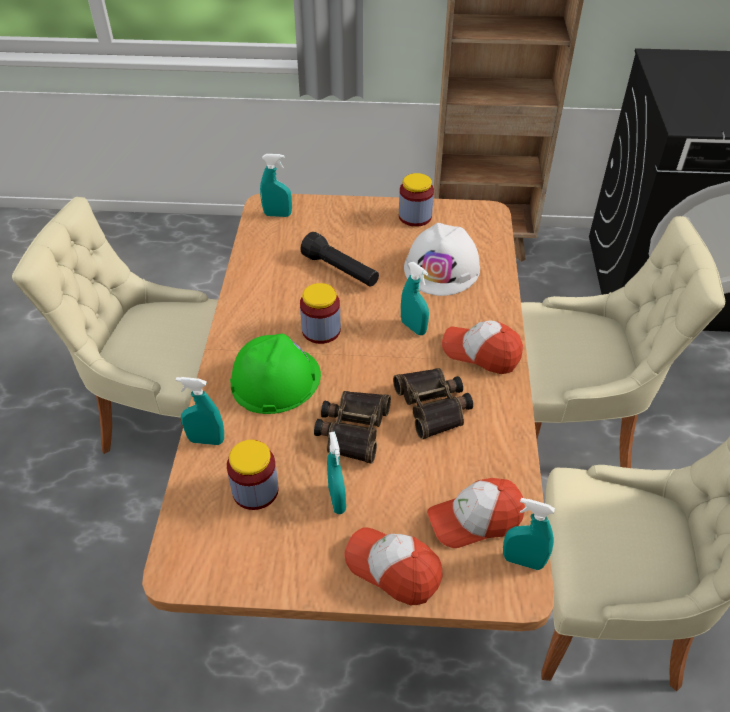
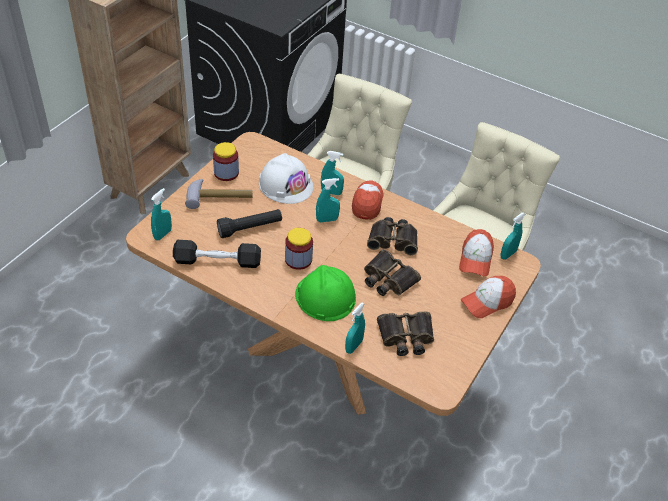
camera: 65 degrees left, 0 degrees up
beige chair [12,197,218,454] -> none
jar [227,440,279,510] -> binoculars [377,312,434,356]
turquoise spray bottle [327,431,346,514] -> turquoise spray bottle moved to [321,151,344,195]
cap [442,320,523,374] -> cap turned 135 degrees clockwise [352,180,383,220]
none -> black dumbbell [173,240,261,268]
none -> hammer [185,179,253,209]

